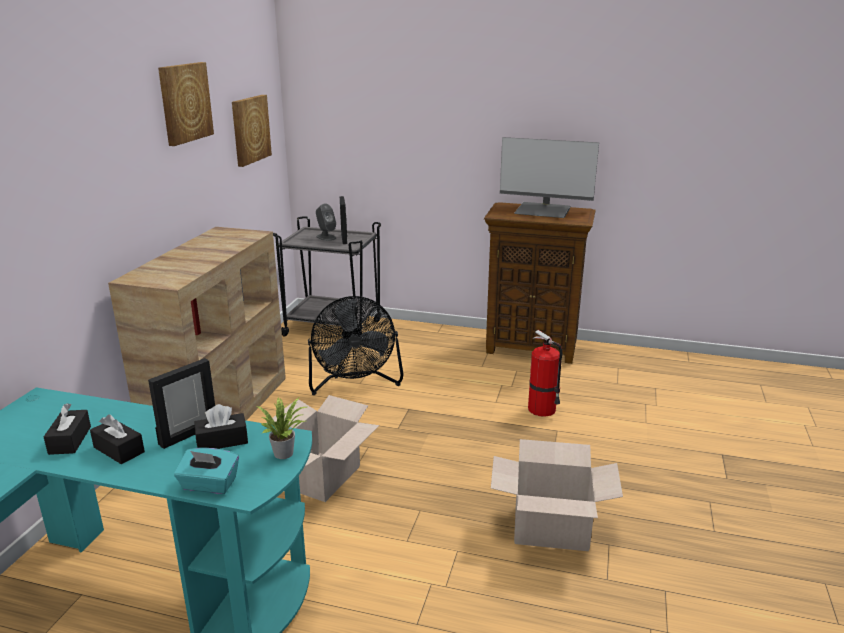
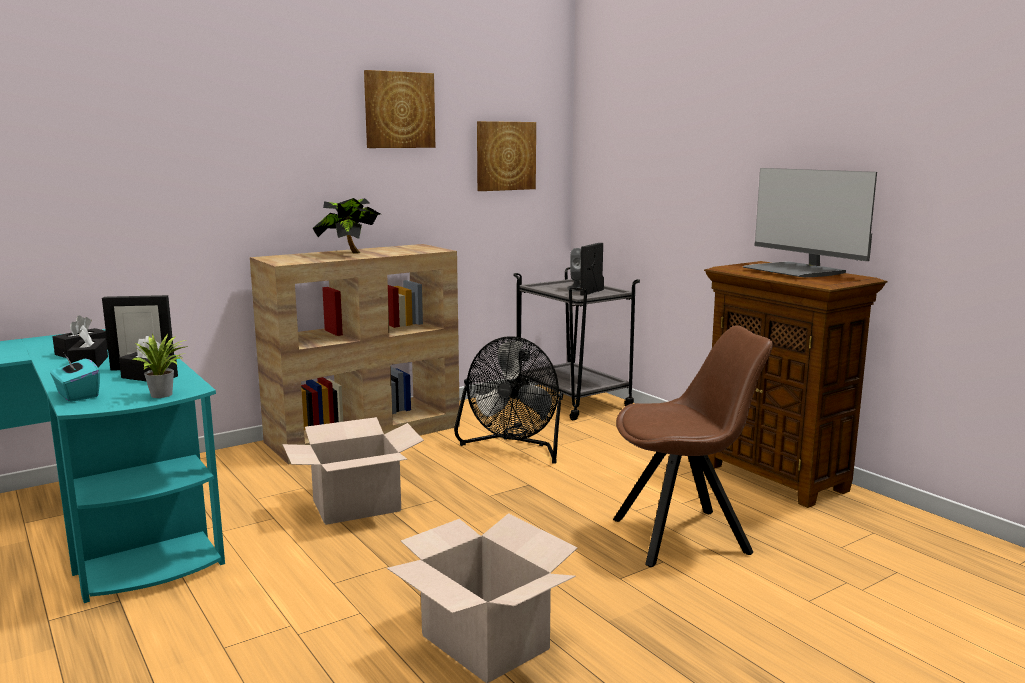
camera: 40 degrees right, 10 degrees down
fire extinguisher [528,330,562,417] -> brown chair [613,325,773,567]
none -> potted plant [312,198,381,254]

